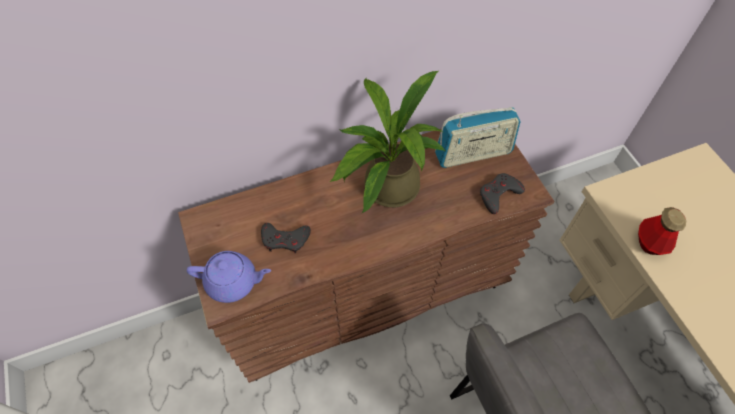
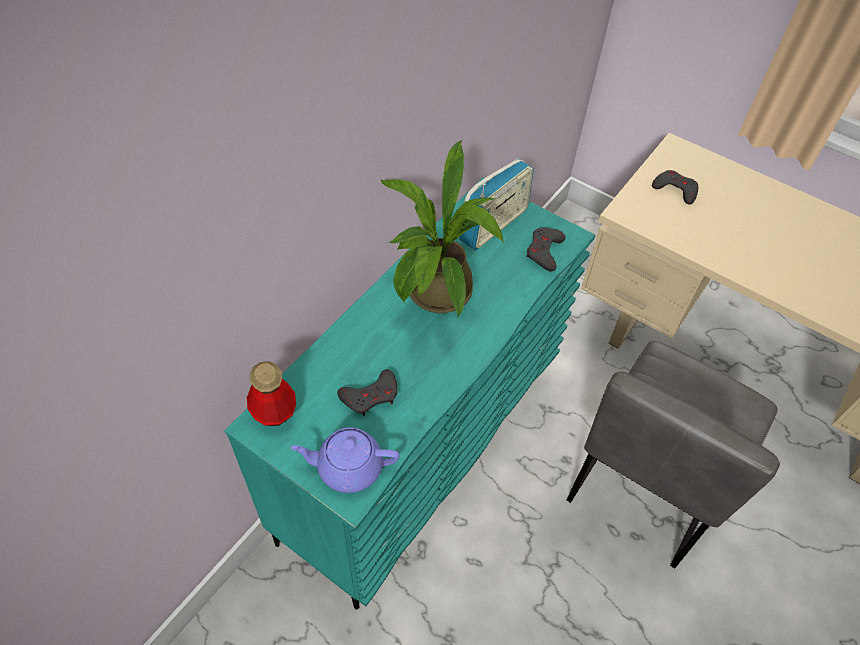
camera: 35 degrees left, 5 degrees down
brown dresser [178,128,555,383] -> turquoise dresser [224,177,596,609]
purple teapot [187,251,271,303] -> purple teapot turned 150 degrees counterclockwise [291,427,399,493]
bottle [638,207,686,255] -> bottle moved to [247,361,296,426]
none -> grey game controller [652,170,698,205]

